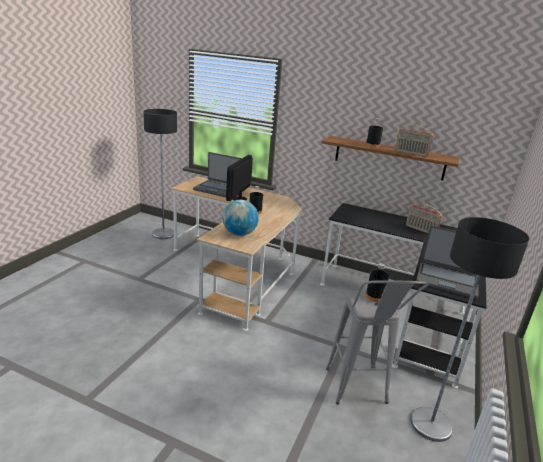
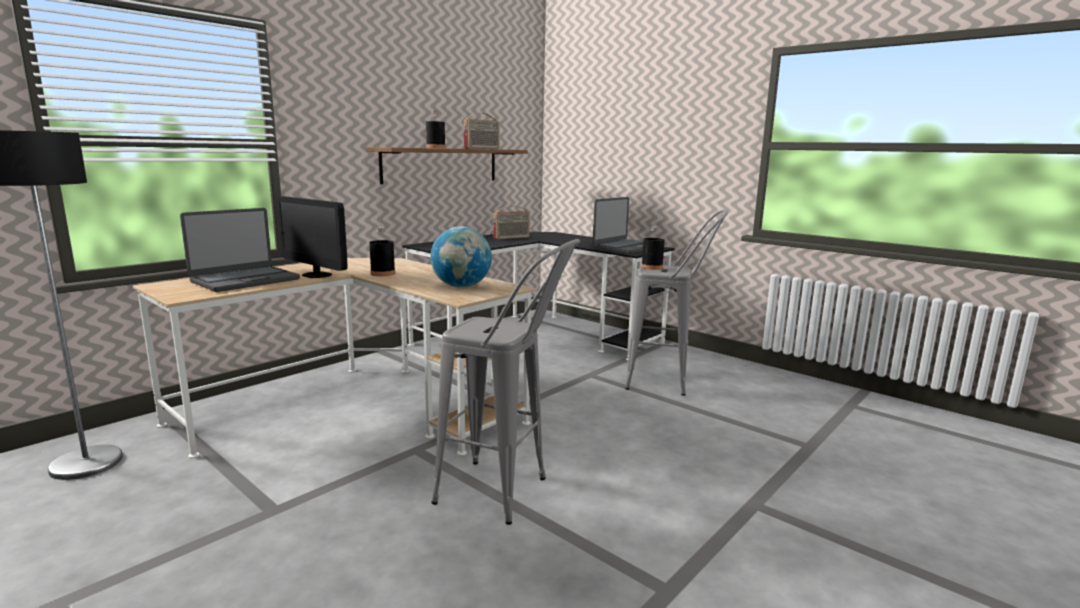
camera: 70 degrees left, 10 degrees down
floor lamp [411,217,529,442] -> none
none -> grey stool [431,239,580,525]

